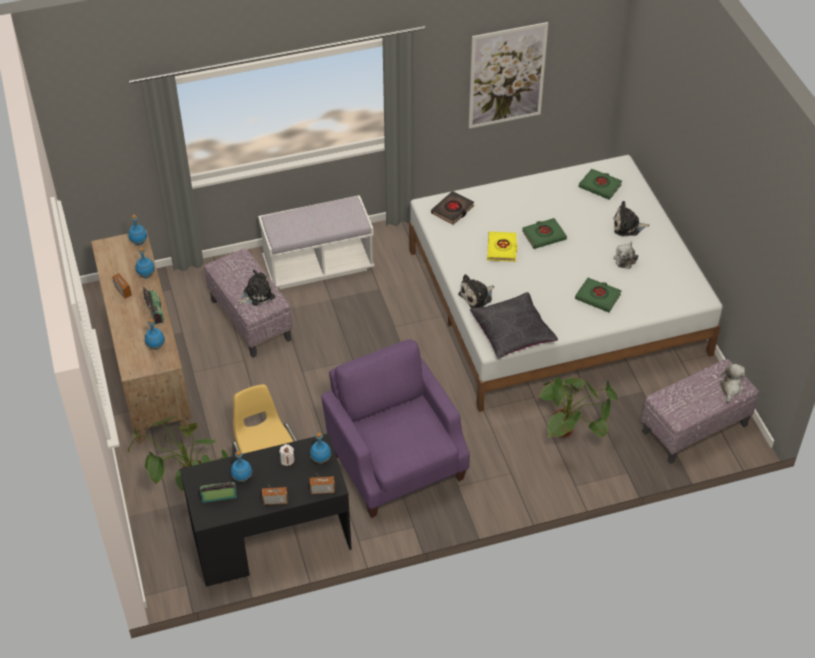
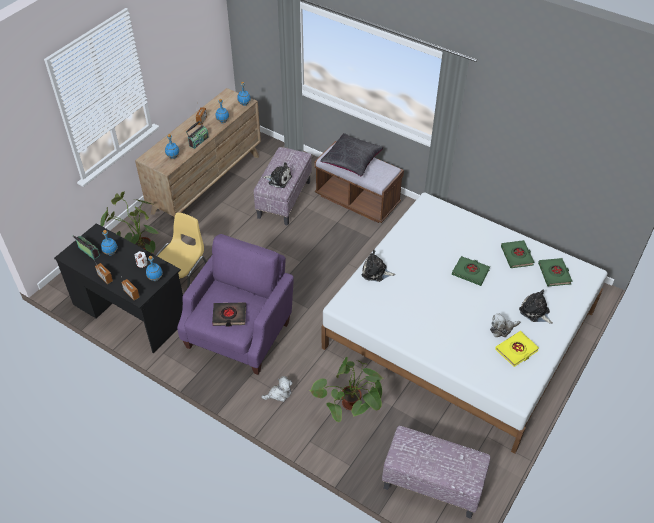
camera: 50 degrees right, 0 degrees up
white bench [258,195,374,289] -> brown bench [314,141,404,223]
black book [431,191,474,225] -> black book moved to [212,302,246,326]
picture [469,22,548,129] -> none
black pillow [470,292,558,358] -> black pillow moved to [320,133,384,176]
yellow book [487,231,517,262] -> yellow book moved to [495,331,539,367]
green book [575,278,622,312] -> green book moved to [501,240,535,268]
plush toy [720,364,745,403] -> plush toy moved to [261,376,293,402]

